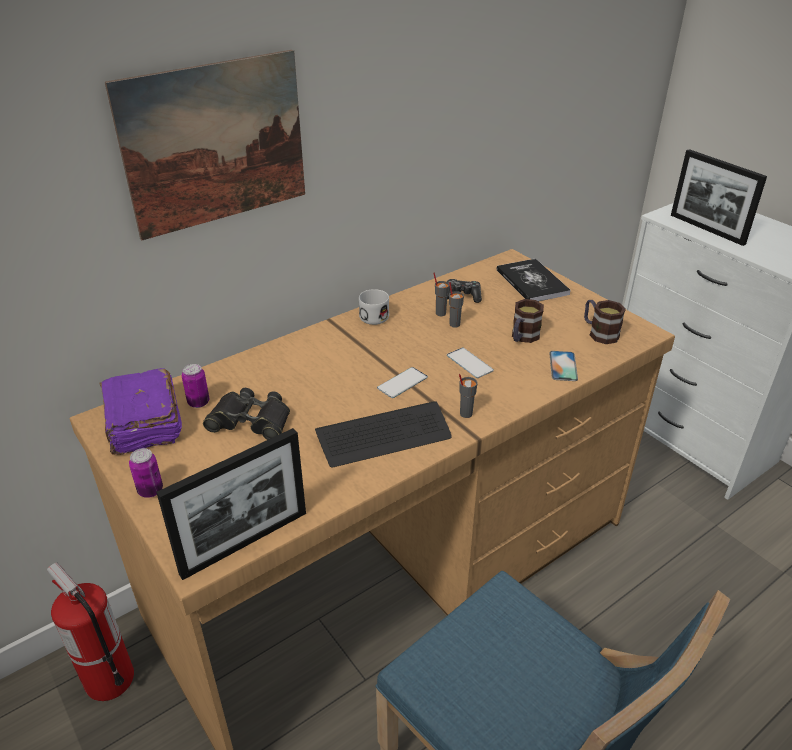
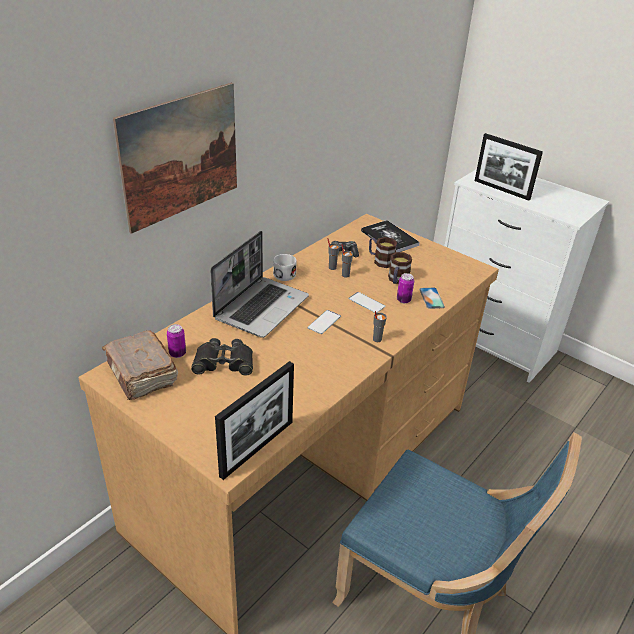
camera: 15 degrees left, 0 degrees up
fire extinguisher [47,562,134,701] -> none
purple book [99,368,182,455] -> brown book [102,330,178,400]
can [129,448,163,498] -> can moved to [397,273,414,303]
keyboard [315,401,452,467] -> none
mug [584,300,626,344] -> mug moved to [369,237,397,268]
none -> laptop [210,231,309,338]

